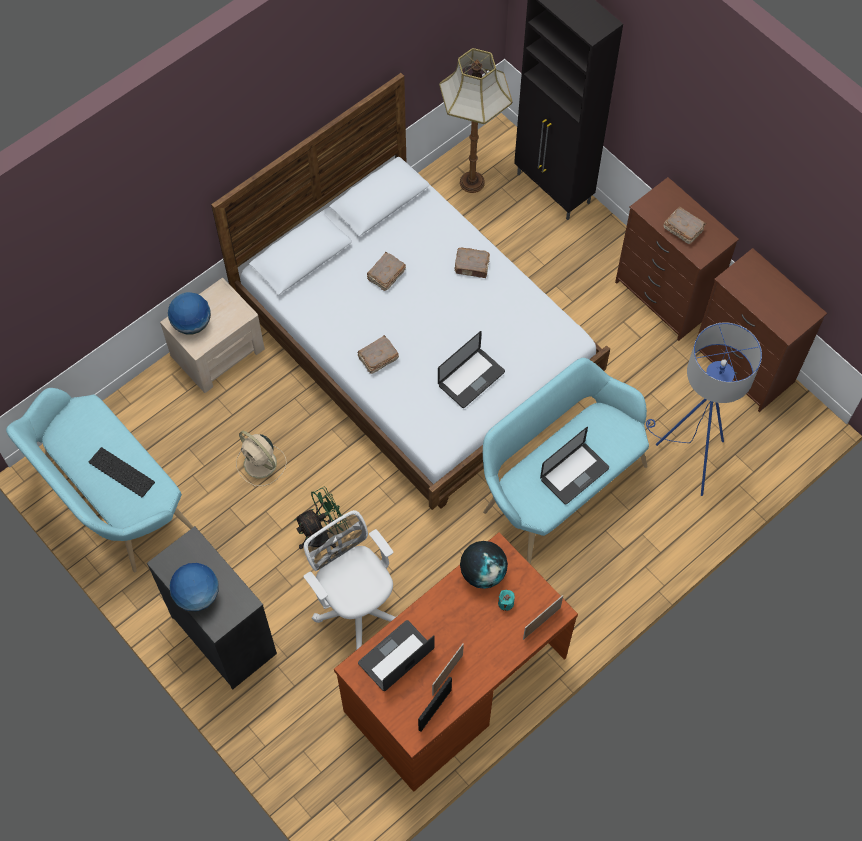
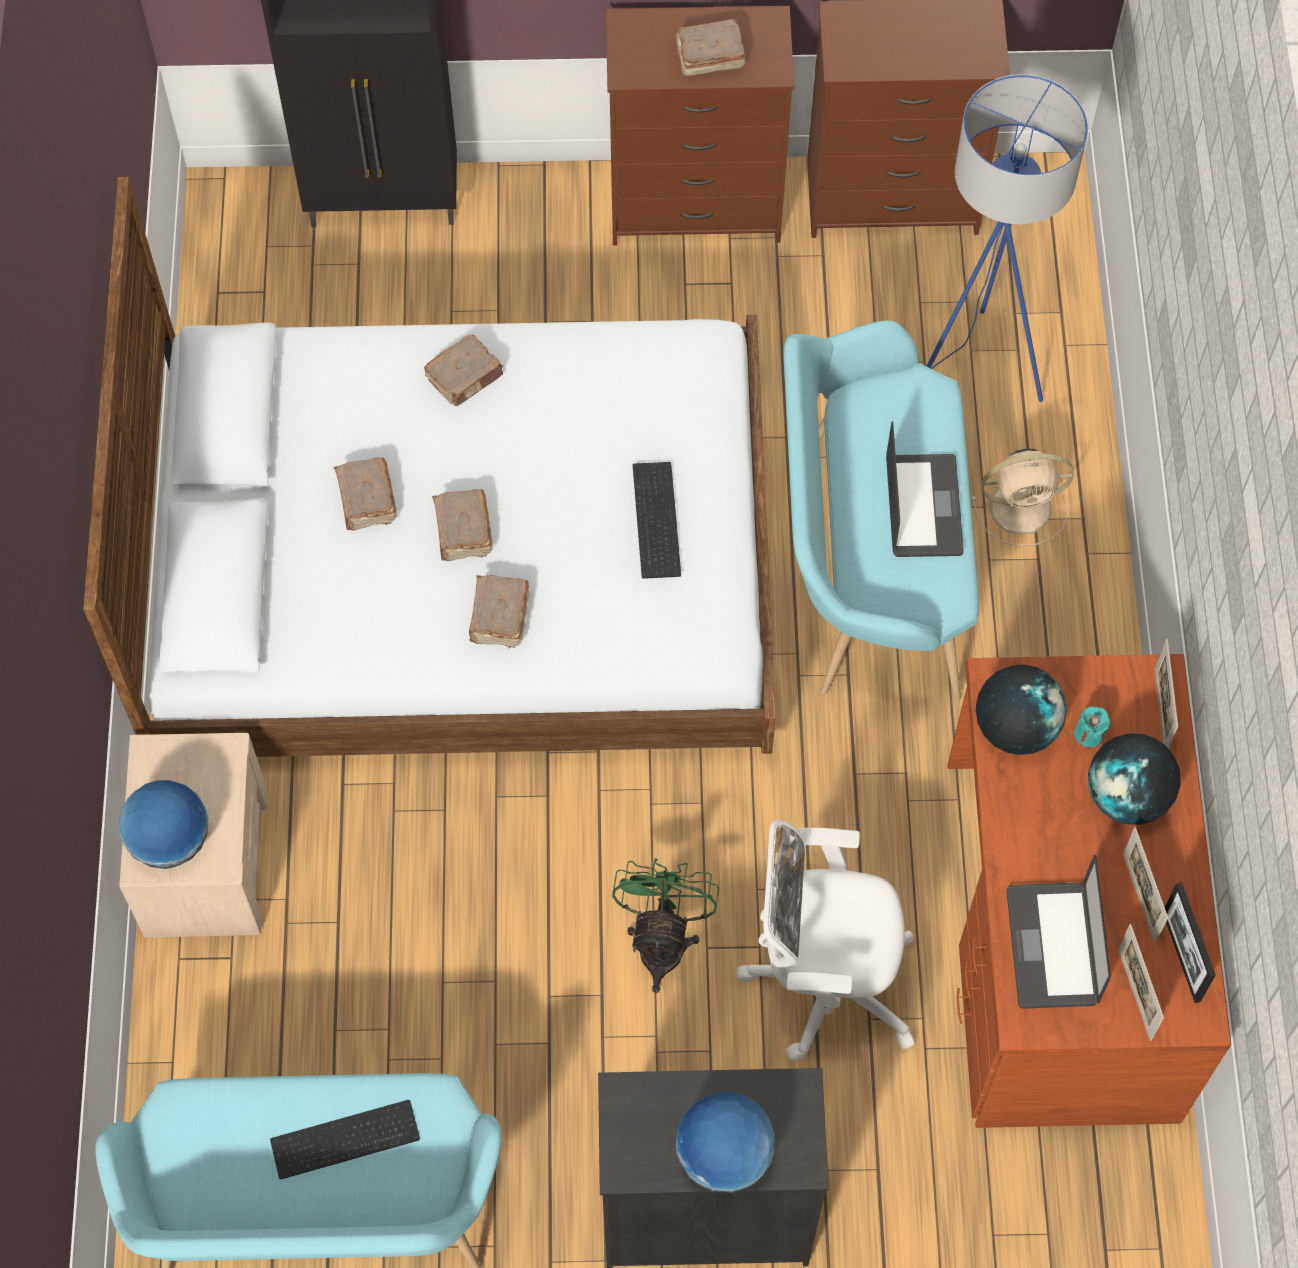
camera: 50 degrees left, 0 degrees up
beige fan [236,431,287,486] -> beige fan moved to [971,449,1074,546]
laptop [438,331,505,408] -> keyboard [633,462,681,579]
floor lamp [439,48,512,193] -> none
none -> brown book [432,489,493,561]
none -> globe [1088,734,1181,825]
none -> picture frame [1118,924,1164,1041]

